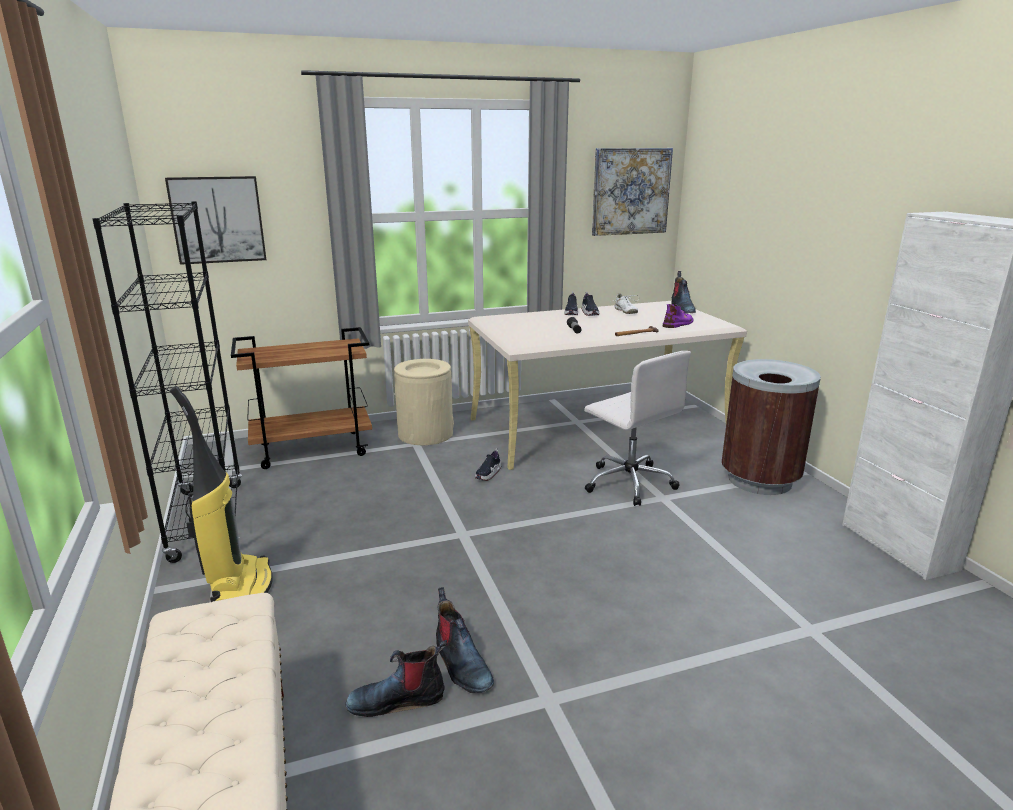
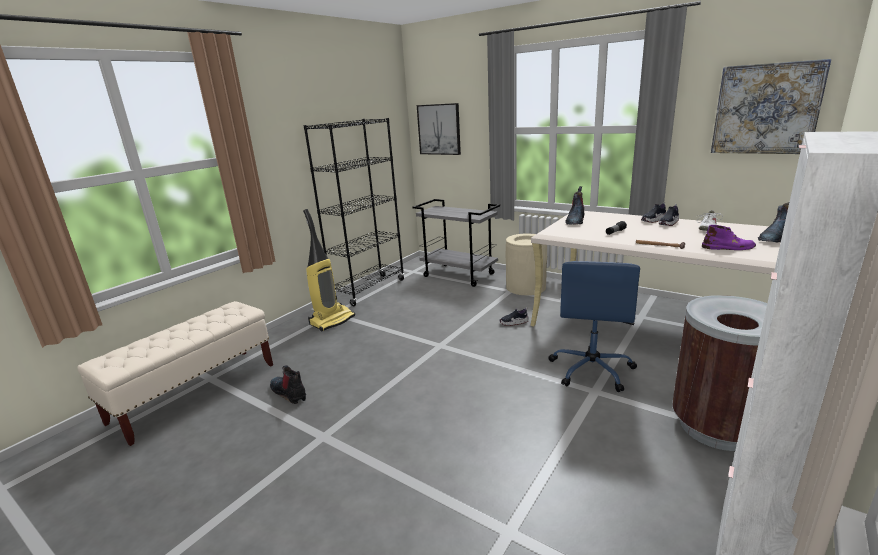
camera: 55 degrees right, 0 degrees up
brown cart [231,327,372,469] -> grey cart [413,199,500,287]
boot [436,587,494,693] -> boot moved to [565,186,585,225]
white office chair [584,351,691,506] -> blue office chair [548,261,640,392]

